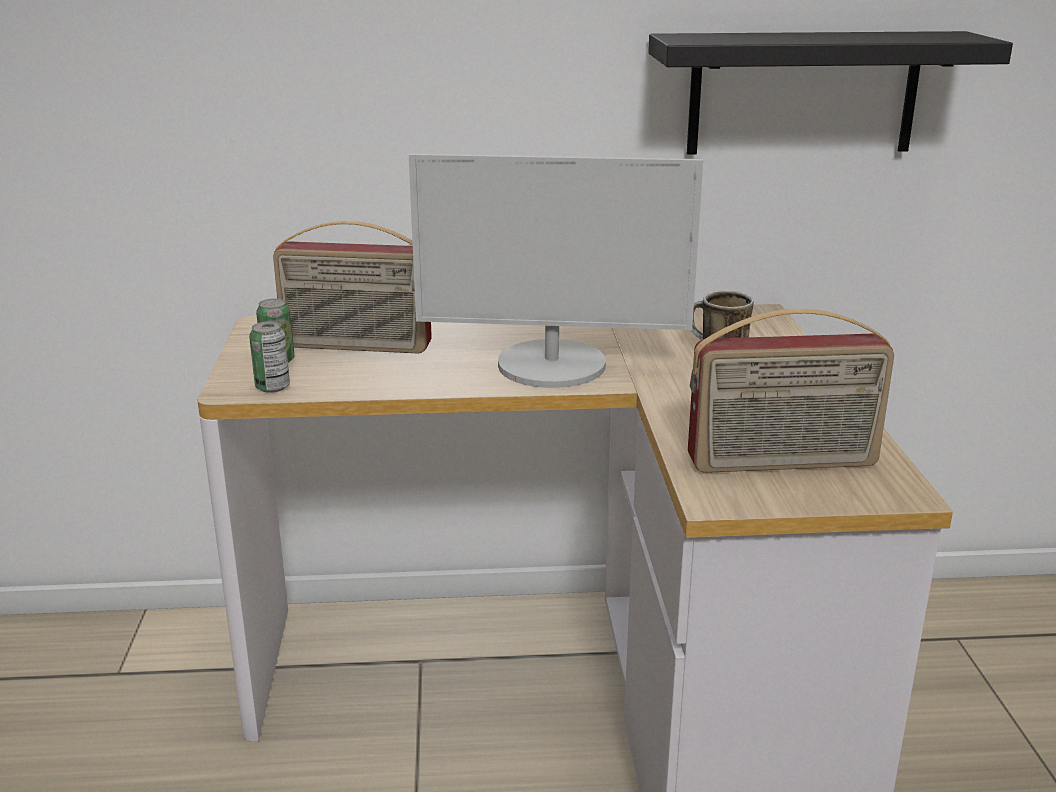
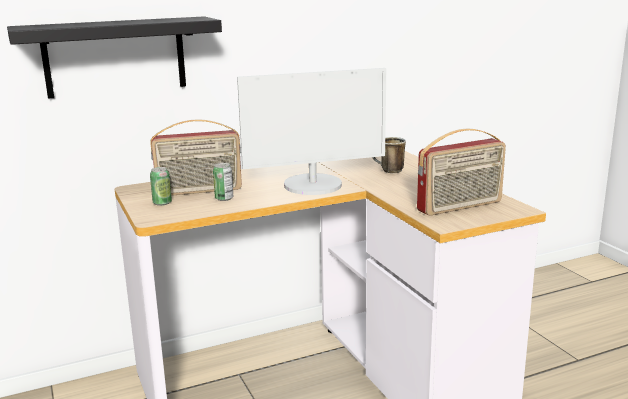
camera: 20 degrees left, 5 degrees down
can [249,321,290,393] -> can moved to [213,163,233,201]
black shelf [648,31,1013,155] -> black shelf moved to [7,16,222,99]

